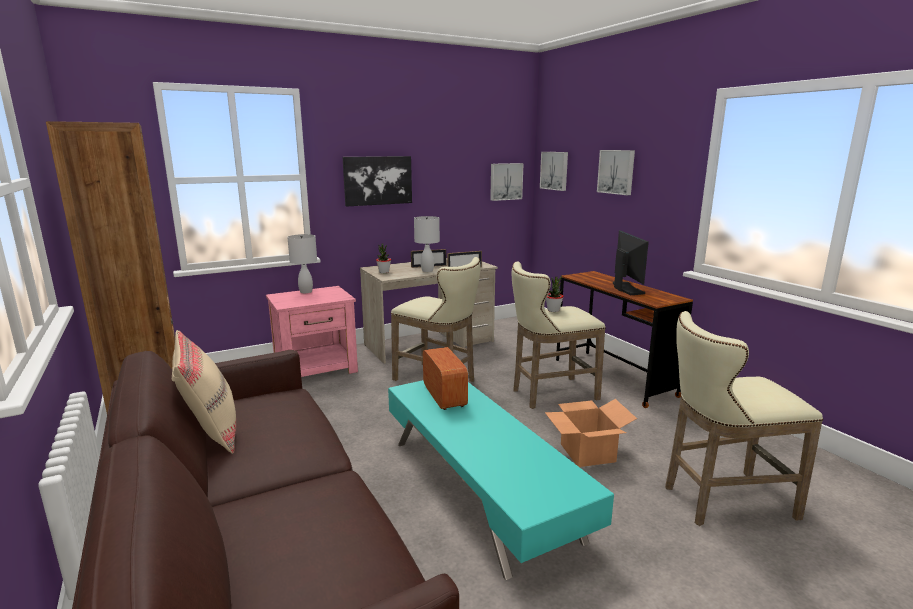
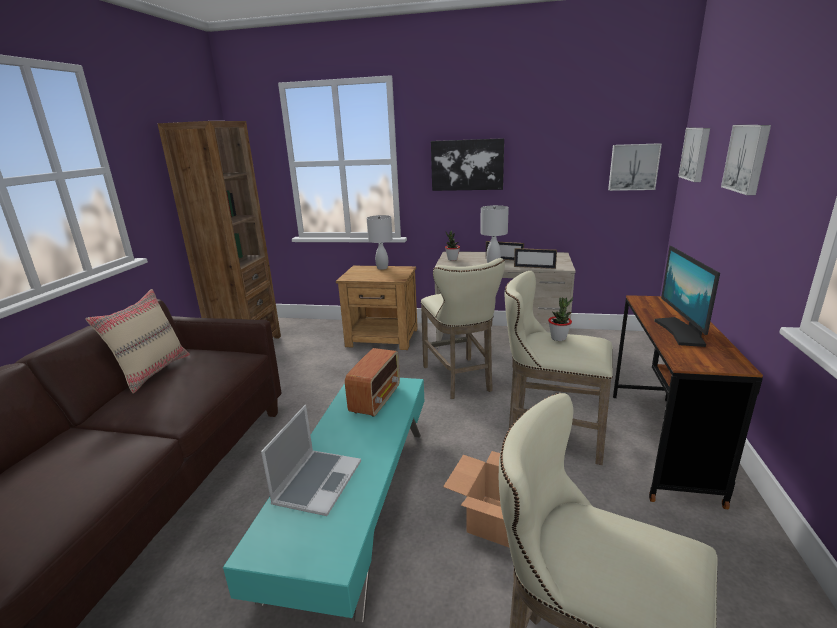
camera: 40 degrees right, 5 degrees up
pink nightstand [266,286,358,377] -> brown nightstand [336,266,418,350]
monitor [613,230,649,295] -> monitor turned 150 degrees clockwise [654,246,720,347]
none -> laptop [261,405,361,516]

